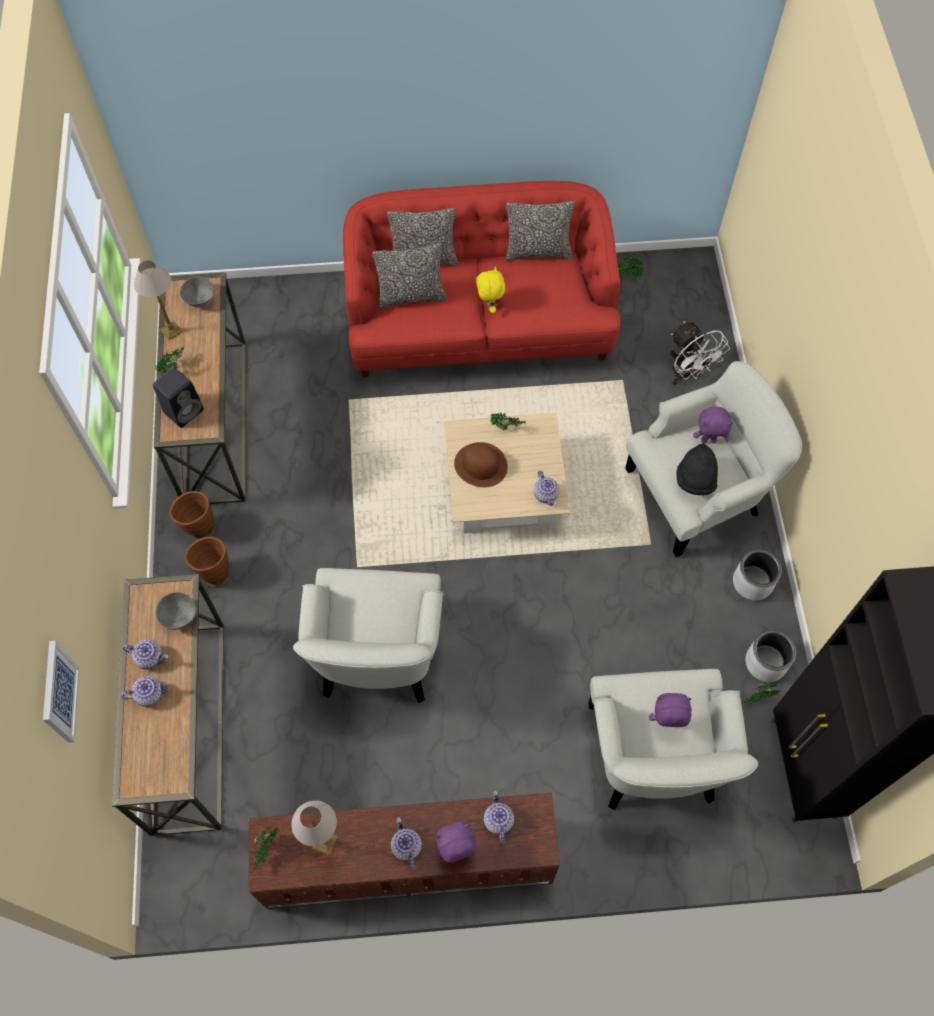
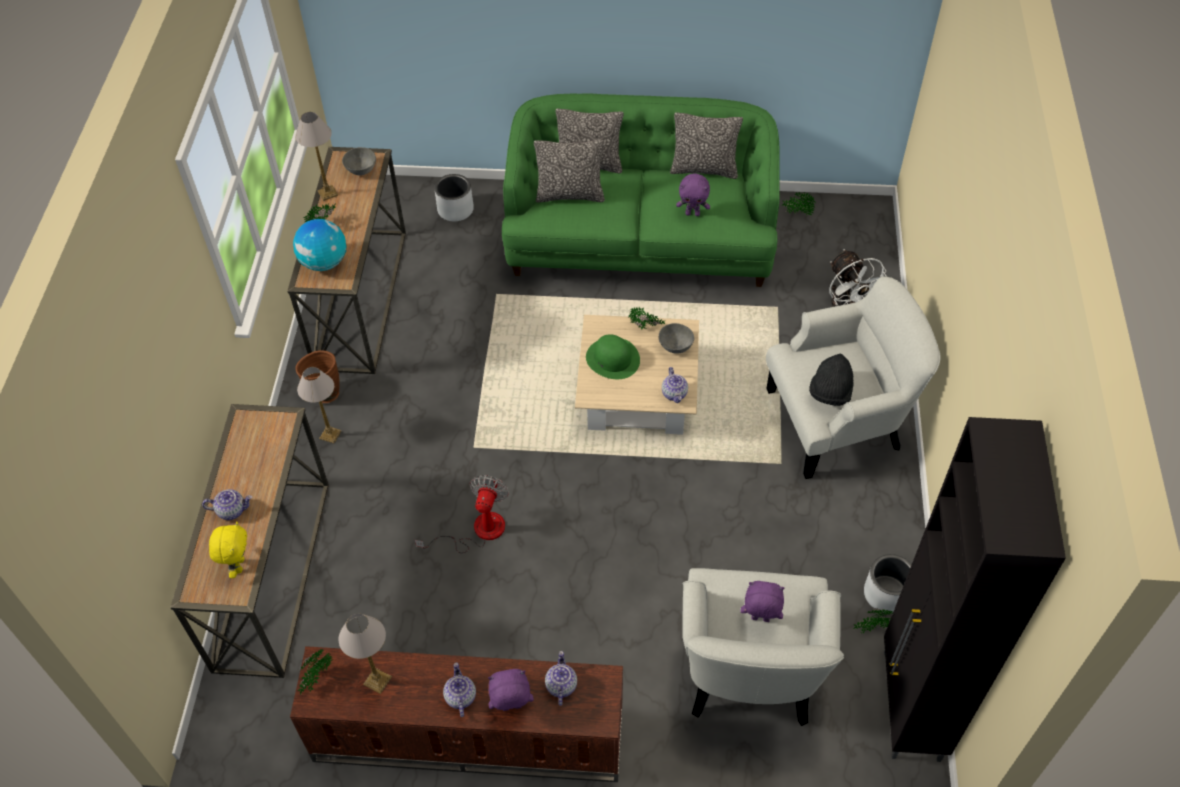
camera: 10 degrees right, 10 degrees down
picture [43,641,80,743] -> none
teapot [123,639,168,670] -> none
black speaker [153,367,204,428] -> globe [293,219,347,271]
grey bowl [156,592,196,630] -> grey bowl moved to [659,323,694,353]
brown vase [185,536,229,587] -> table lamp [297,367,342,443]
white armchair [293,568,444,703] -> fan [415,475,509,553]
red sofa [343,181,620,377] -> green sofa [502,93,780,287]
brown hat [454,442,508,487] -> green hat [586,334,640,379]
yellow plush toy [476,267,505,313] -> yellow plush toy moved to [209,521,247,578]
purple plush toy [693,406,733,444] -> purple plush toy moved to [676,173,710,216]
grey planter [733,549,782,600] -> grey planter moved to [434,174,474,221]

